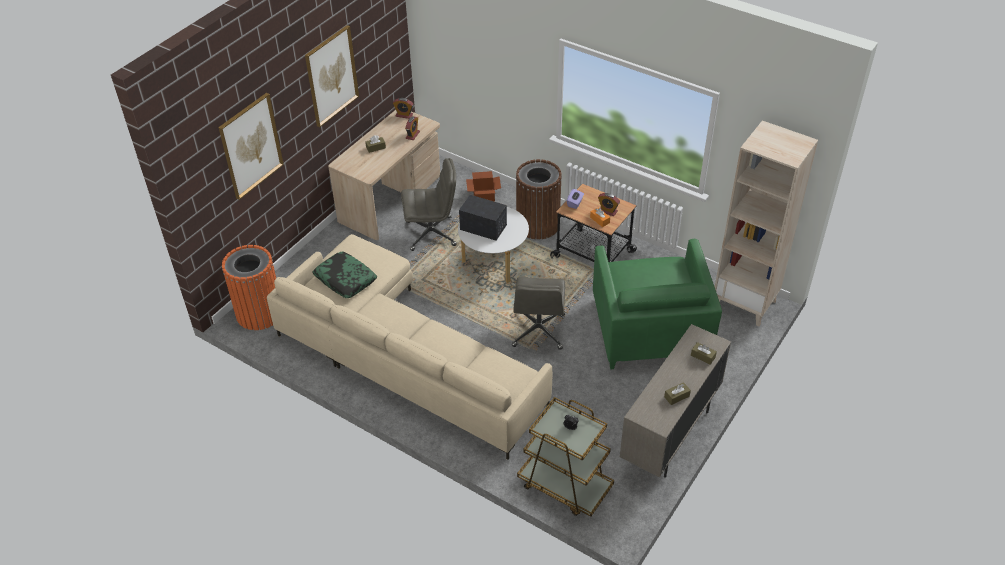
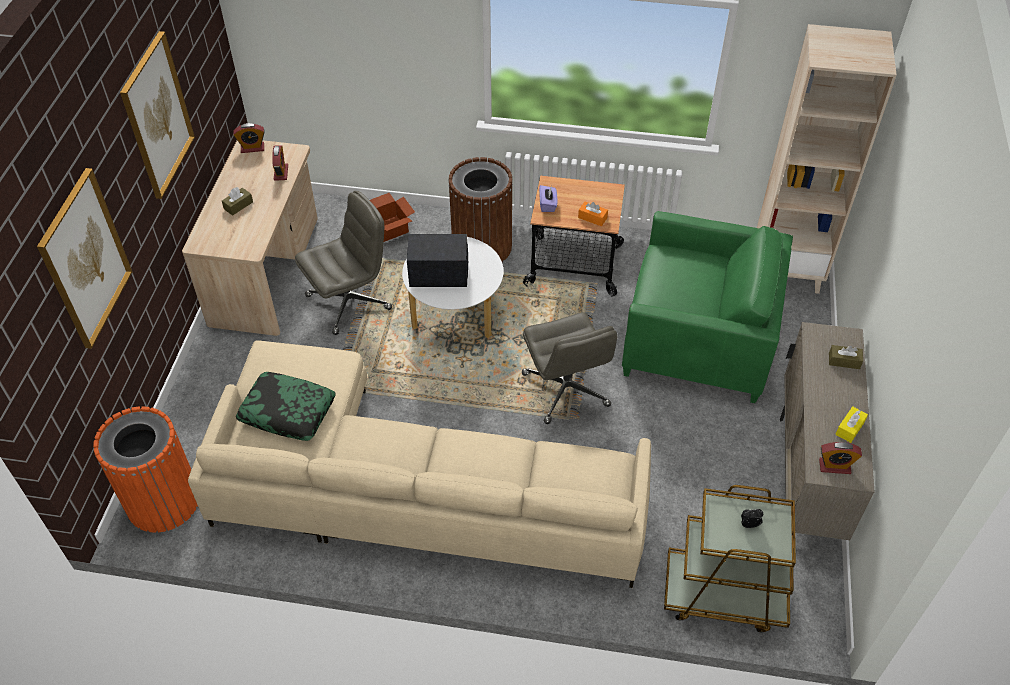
camera: 25 degrees left, 5 degrees up
green armchair [593,239,722,370] -> green armchair turned 45 degrees counterclockwise [622,211,793,403]
alarm clock [598,193,620,216] -> alarm clock moved to [819,442,862,474]
brown tissue box [664,382,691,405] -> yellow tissue box [835,406,868,443]

